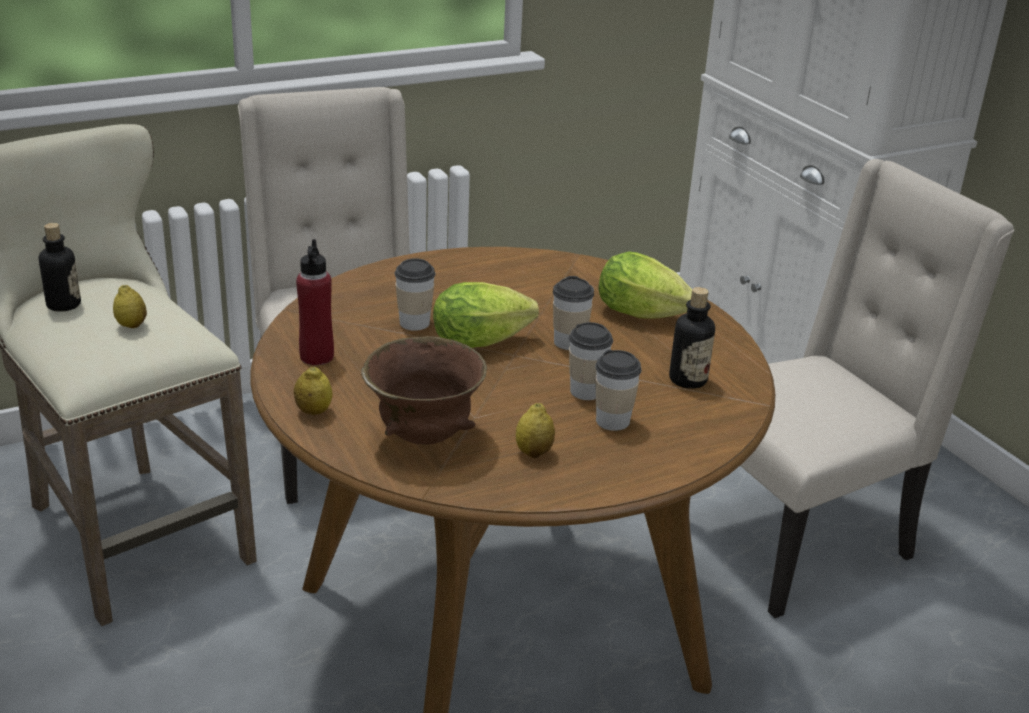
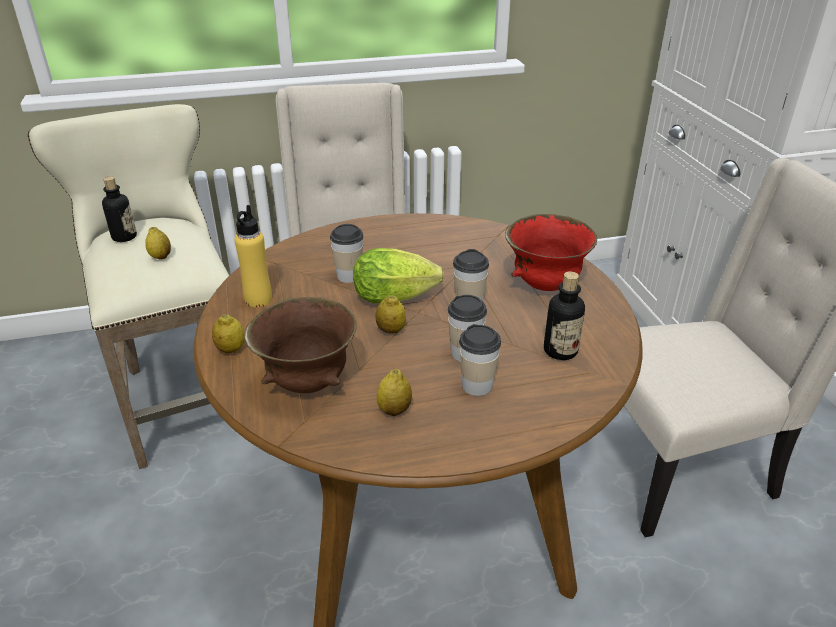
camera: 15 degrees right, 5 degrees up
red bottle [296,239,334,365] -> yellow bottle [235,205,272,307]
lettuce [598,251,692,319] -> red bowl [505,214,597,291]
none -> lemon [376,295,406,333]

